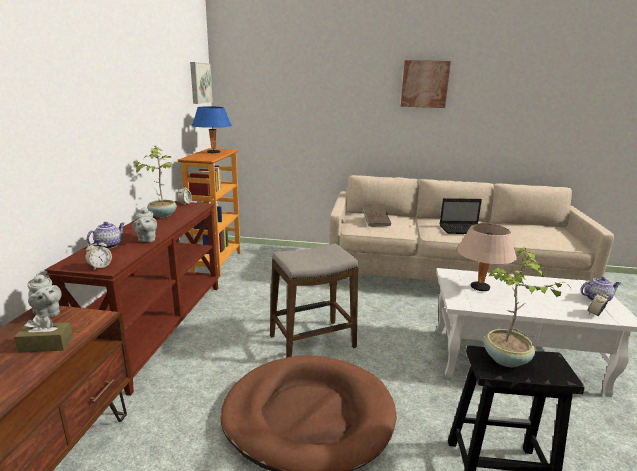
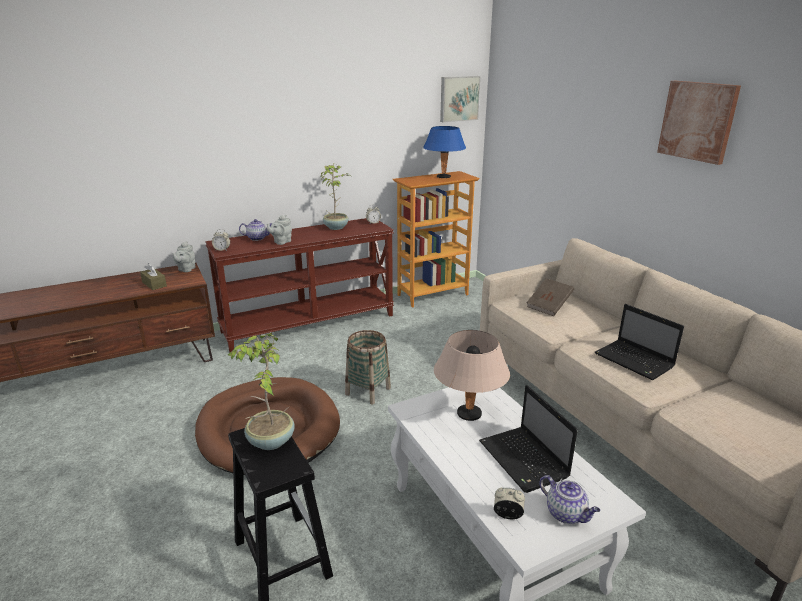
camera: 55 degrees right, 5 degrees up
stool [270,244,358,358] -> basket [345,330,391,405]
none -> laptop [479,385,578,493]

